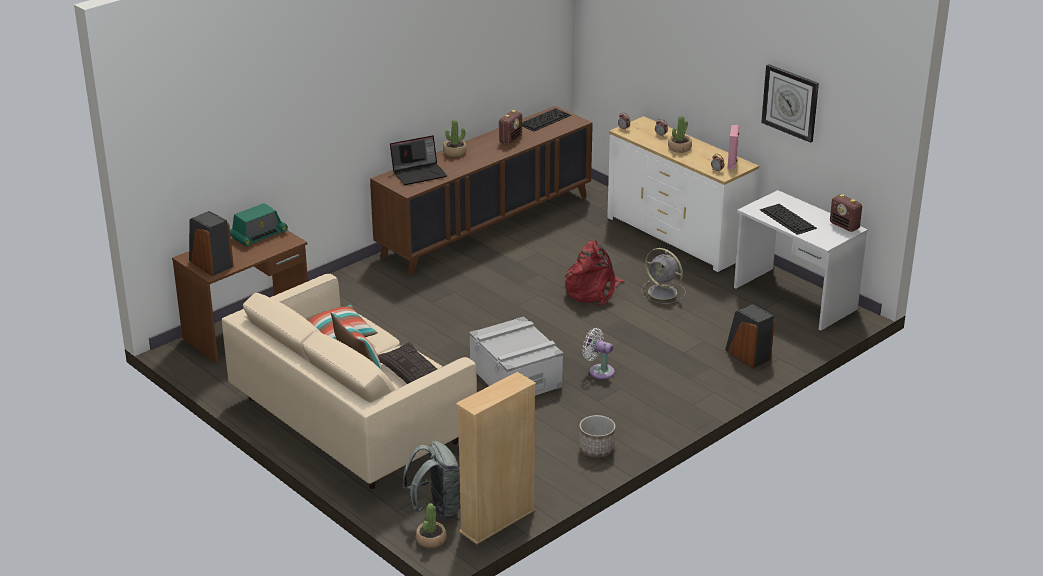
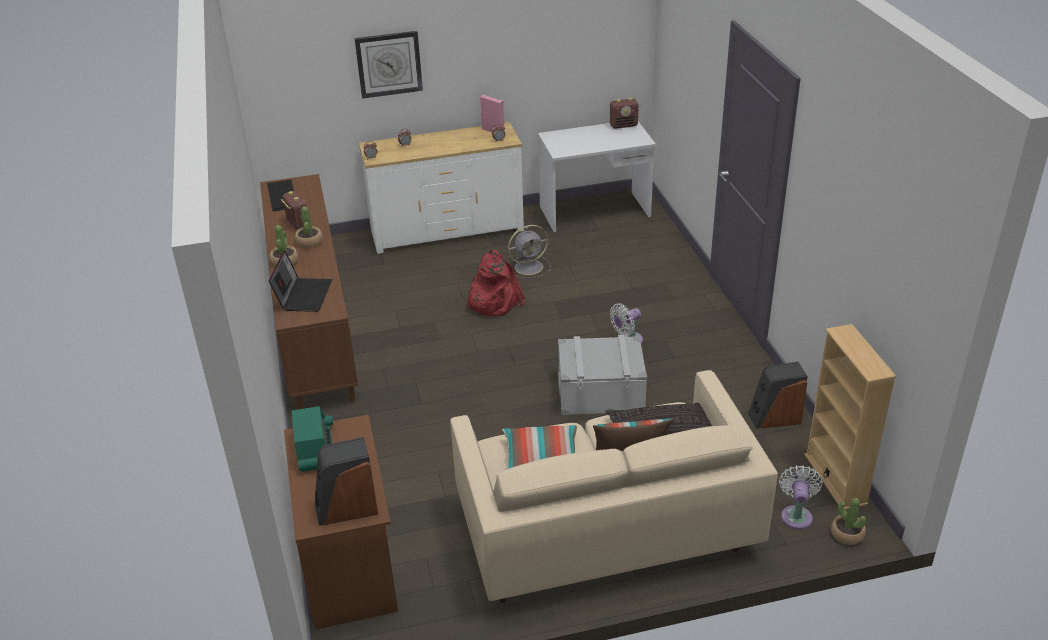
camera: 60 degrees left, 5 degrees up
grey backpack [402,441,460,519] -> white fan [779,465,823,529]
planter [579,415,616,458] -> none
potted plant [668,116,692,153] -> potted plant moved to [295,206,323,248]
speaker [725,304,775,368] -> speaker moved to [748,362,808,429]
keyboard [760,204,817,235] -> none
wall clock [761,64,819,143] -> wall clock moved to [355,31,423,99]

